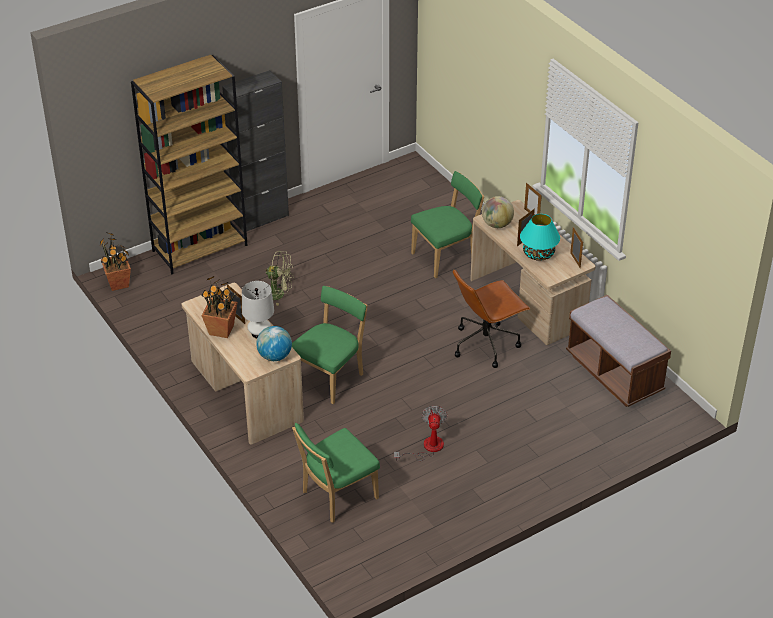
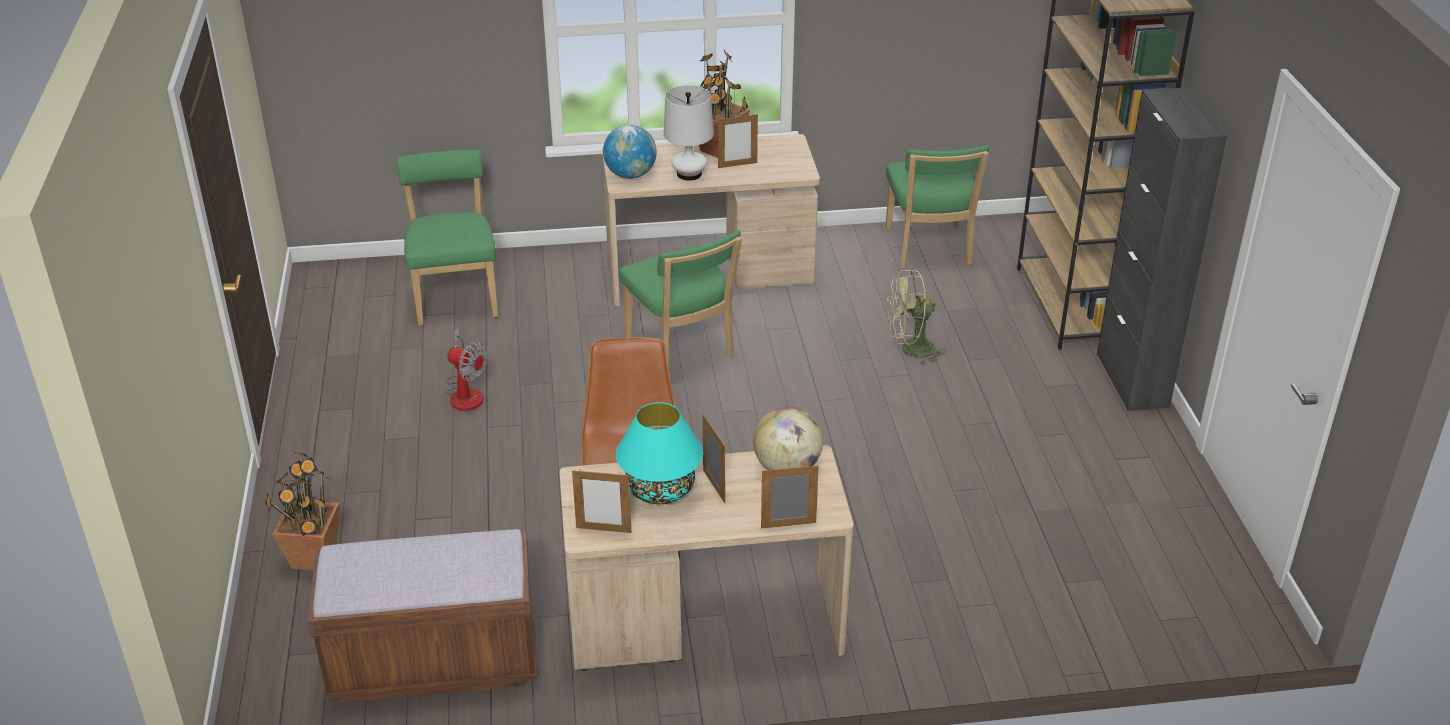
camera: 115 degrees right, 5 degrees down
potted plant [99,233,131,291] -> potted plant moved to [265,451,339,570]
green fan [266,251,294,306] -> green fan turned 45 degrees clockwise [887,270,946,365]
green chair [411,171,484,278] -> green chair moved to [886,146,990,268]

